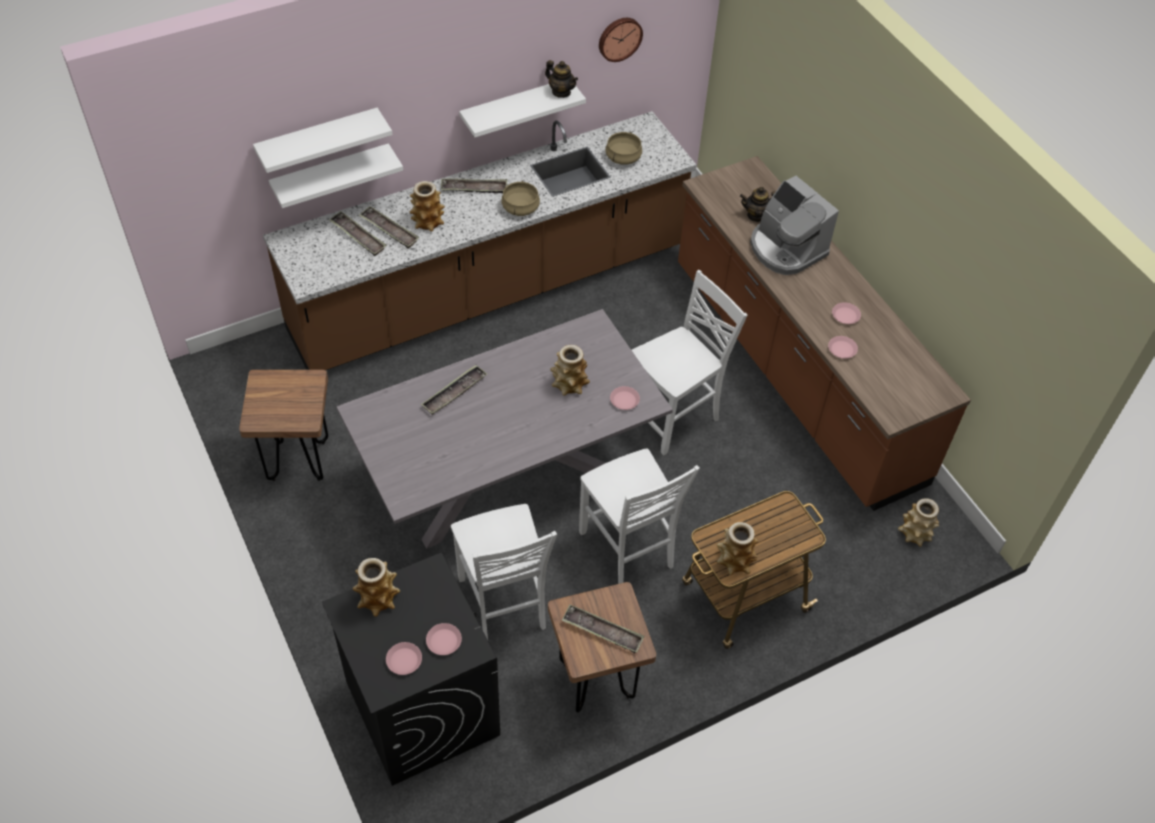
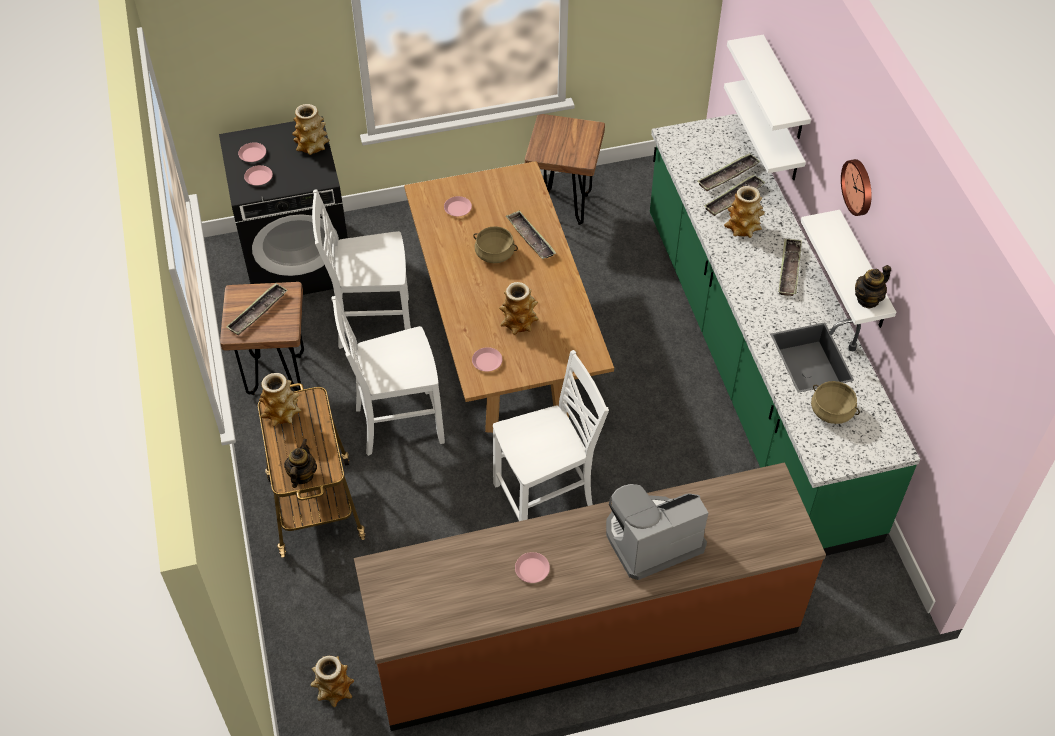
camera: 105 degrees right, 0 degrees up
brown counter [263,111,697,370] -> green counter [650,114,920,556]
grey dining table [336,309,673,549] -> brown dining table [404,161,614,433]
beige cooking pot [501,180,540,216] -> beige cooking pot moved to [473,226,518,263]
wall clock [599,18,643,62] -> wall clock moved to [841,159,872,216]
white chair [632,270,747,455] -> white chair turned 90 degrees counterclockwise [493,350,609,521]
teapot [740,187,776,222] -> teapot moved to [284,439,317,488]
pink plate [828,336,858,359] -> pink plate moved to [444,196,472,216]

